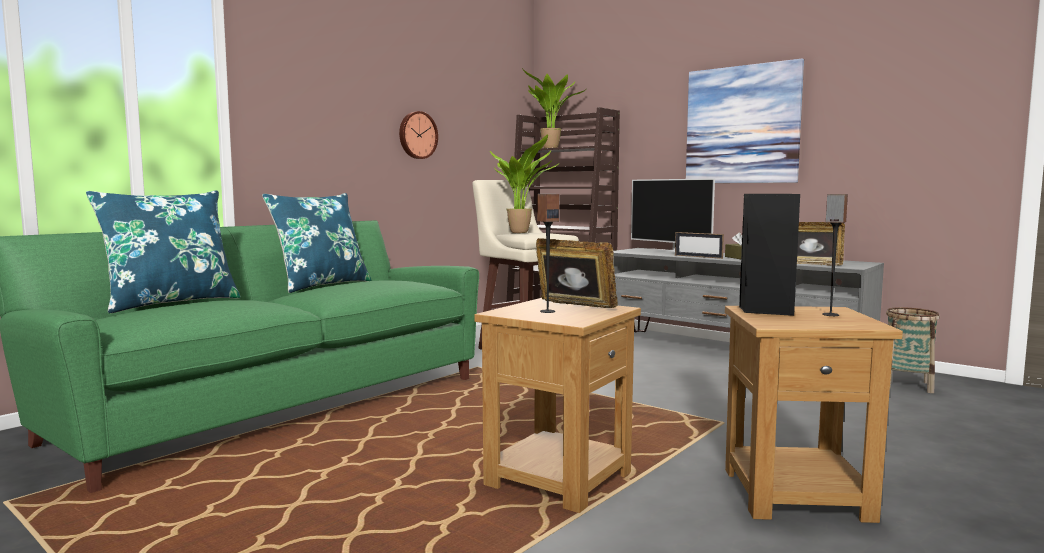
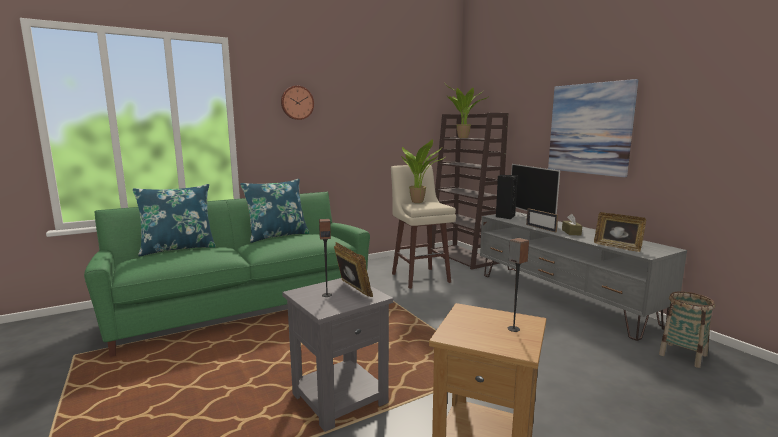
camera: 20 degrees right, 5 degrees up
wall clock [399,111,438,159] -> wall clock moved to [281,86,314,120]
brown side table [474,298,641,513] -> grey side table [282,278,393,432]
black speaker [739,194,800,316] -> black speaker moved to [496,175,518,219]

